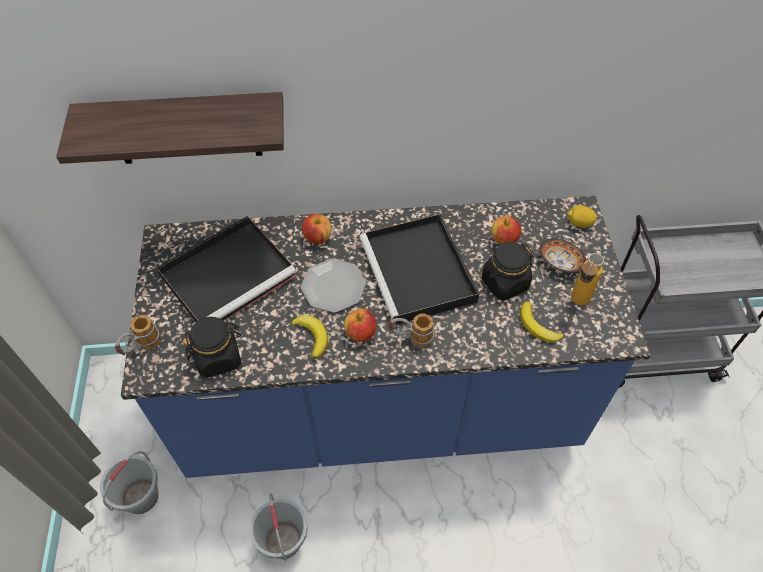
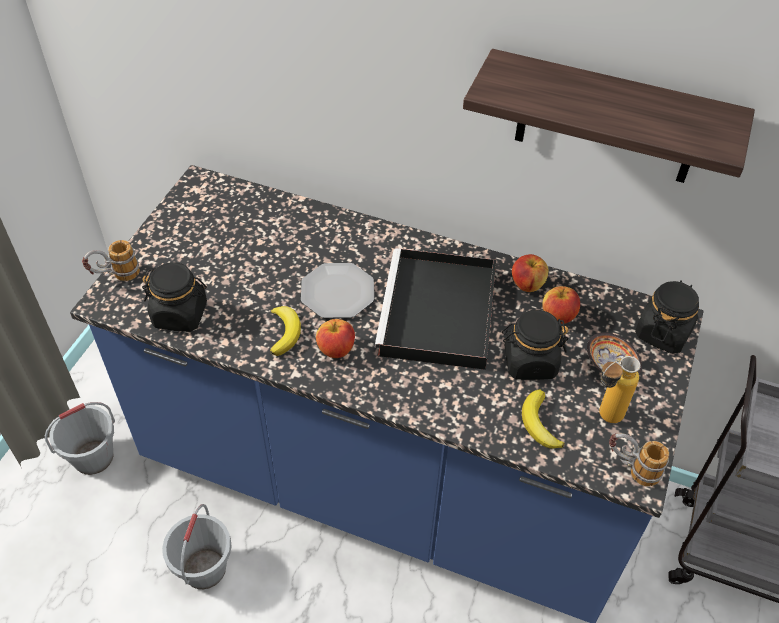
camera: 25 degrees right, 5 degrees down
shelf [56,92,284,164] -> shelf moved to [463,49,755,183]
black tray [156,216,296,322] -> none
apple [302,214,332,244] -> apple moved to [512,254,548,292]
mug [388,313,434,348] -> mug moved to [609,433,669,486]
lemon [568,205,597,228] -> black jar [635,280,699,354]

